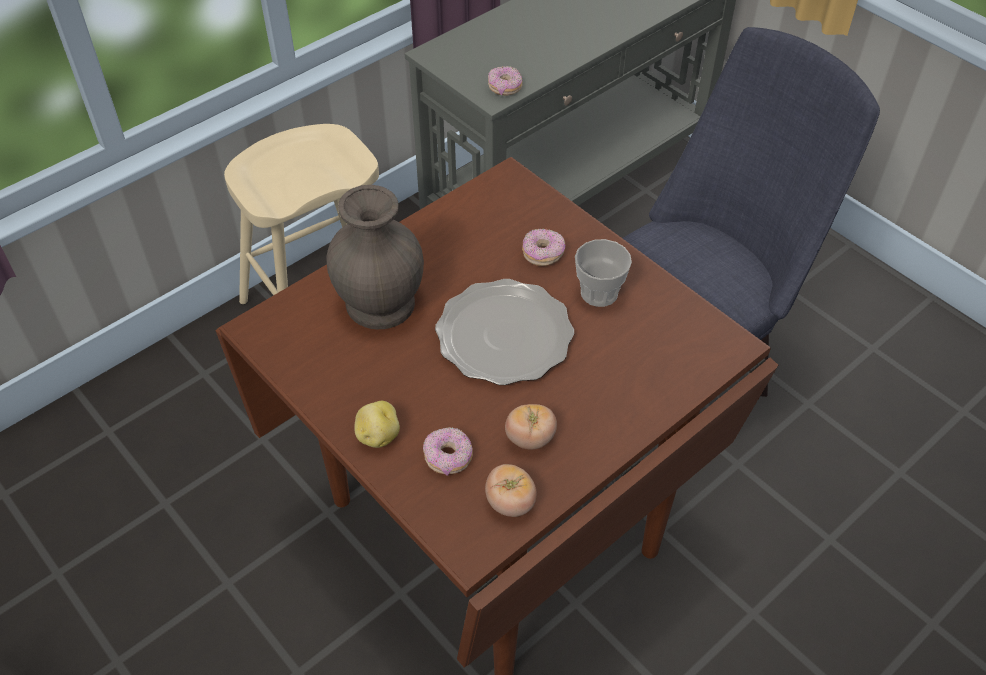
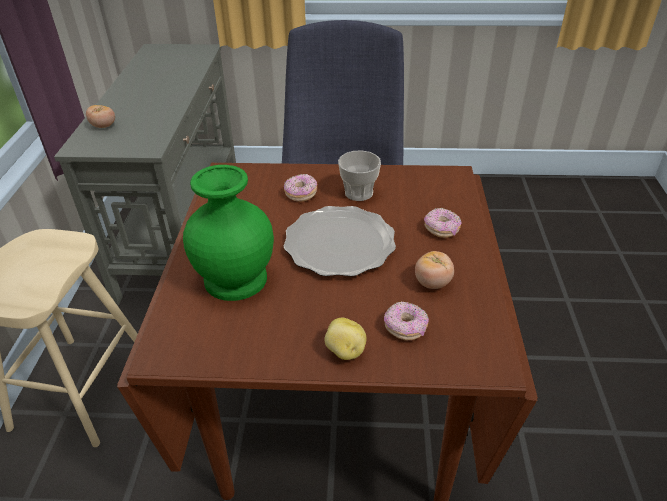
camera: 45 degrees left, 10 degrees down
grey vase [326,185,424,329] -> green vase [183,165,274,301]
tomato [485,464,537,517] -> tomato moved to [86,105,115,128]
donut [488,66,523,96] -> donut moved to [424,208,462,238]

